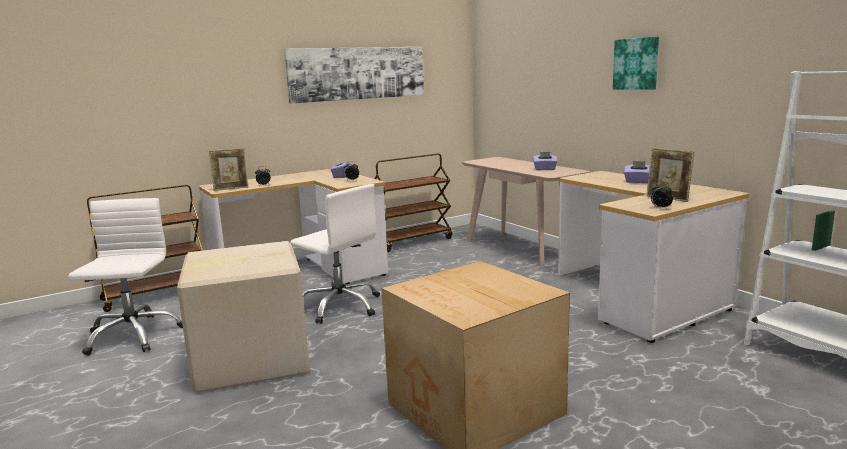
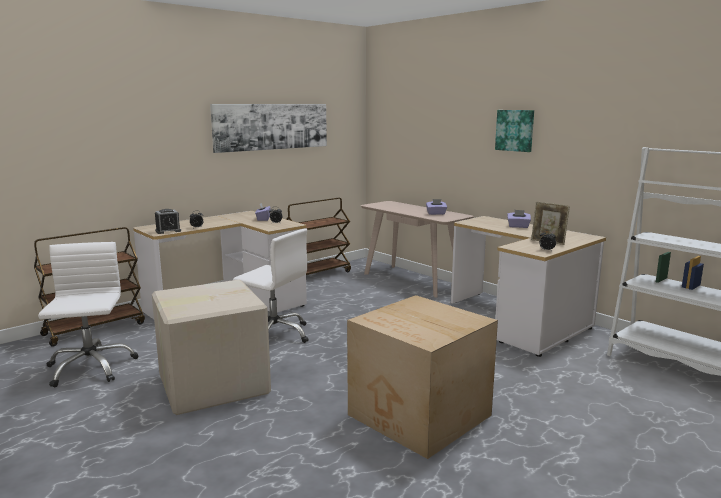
camera: 10 degrees left, 0 degrees up
picture frame [209,148,249,191] -> alarm clock [155,209,181,234]

